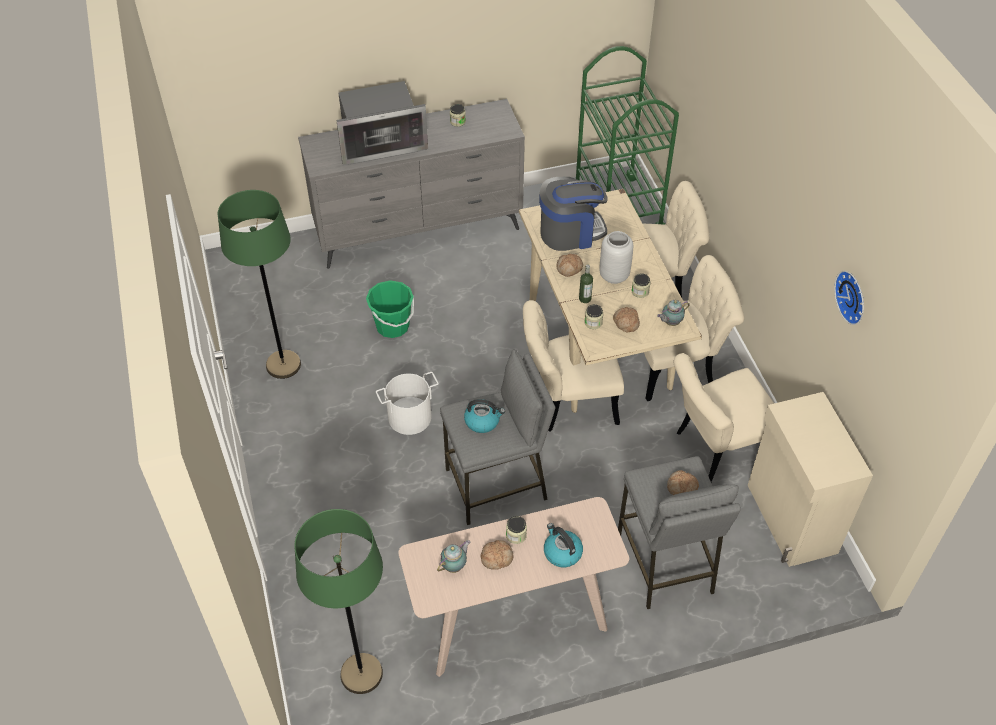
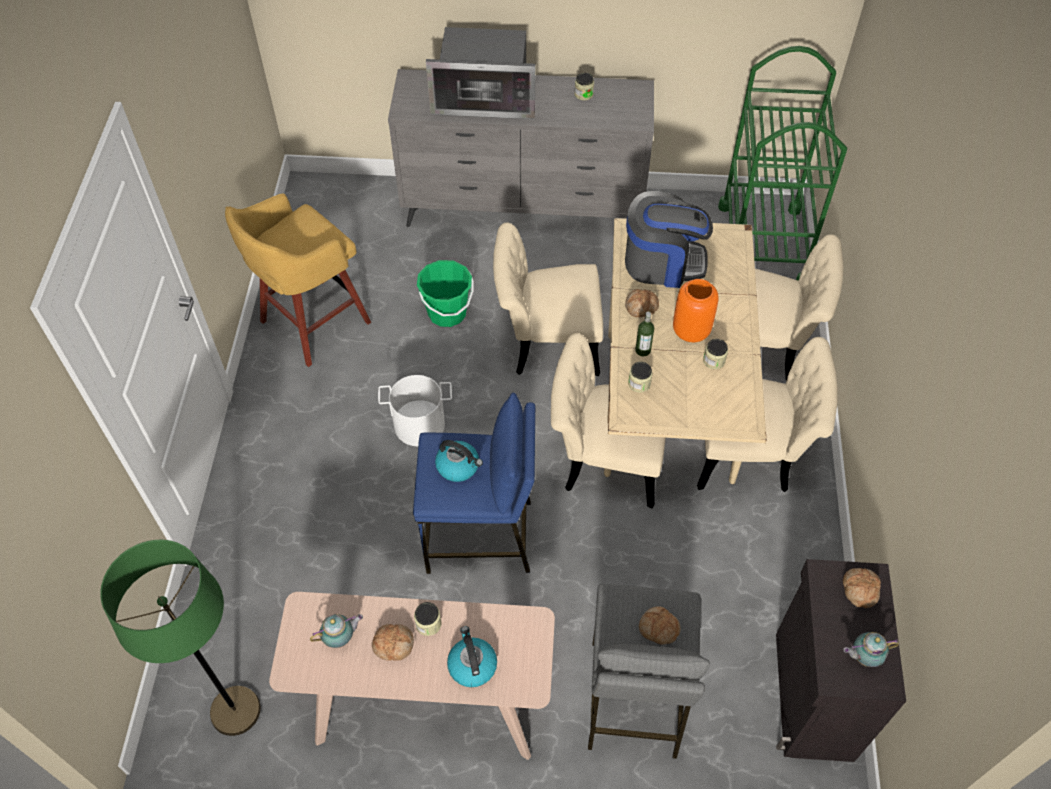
camera: 20 degrees right, 5 degrees up
green floor lamp [218,190,301,379] -> yellow stool [225,194,371,367]
grey stool [440,349,555,525] -> blue stool [413,393,535,574]
grey vase [599,231,633,284] -> orange vase [673,279,719,342]
bread [613,307,640,332] -> bread moved to [843,568,881,608]
teapot [657,300,690,326] -> teapot moved to [843,632,899,667]
beige chair [674,353,774,482] -> beige chair moved to [493,223,603,376]
beige cabinet [748,392,873,567] -> black cabinet [776,559,906,762]
wall clock [834,271,864,325] -> none

